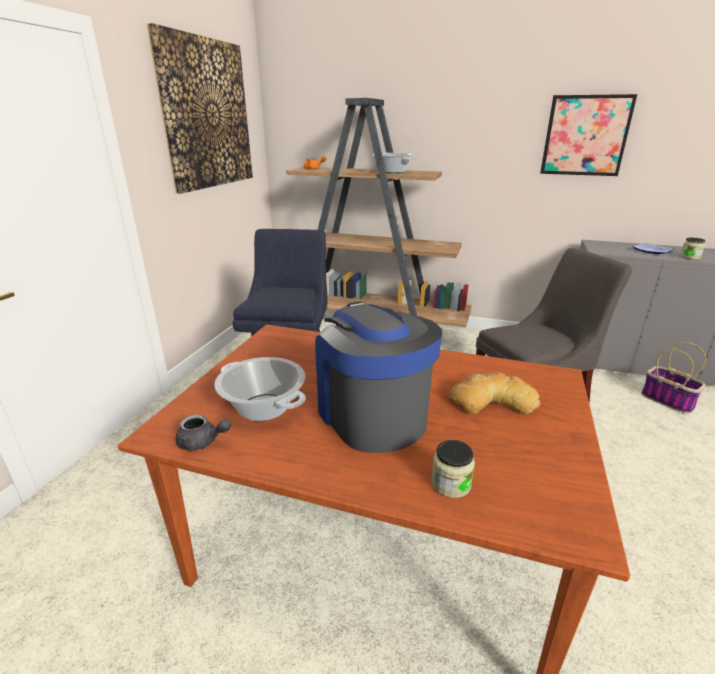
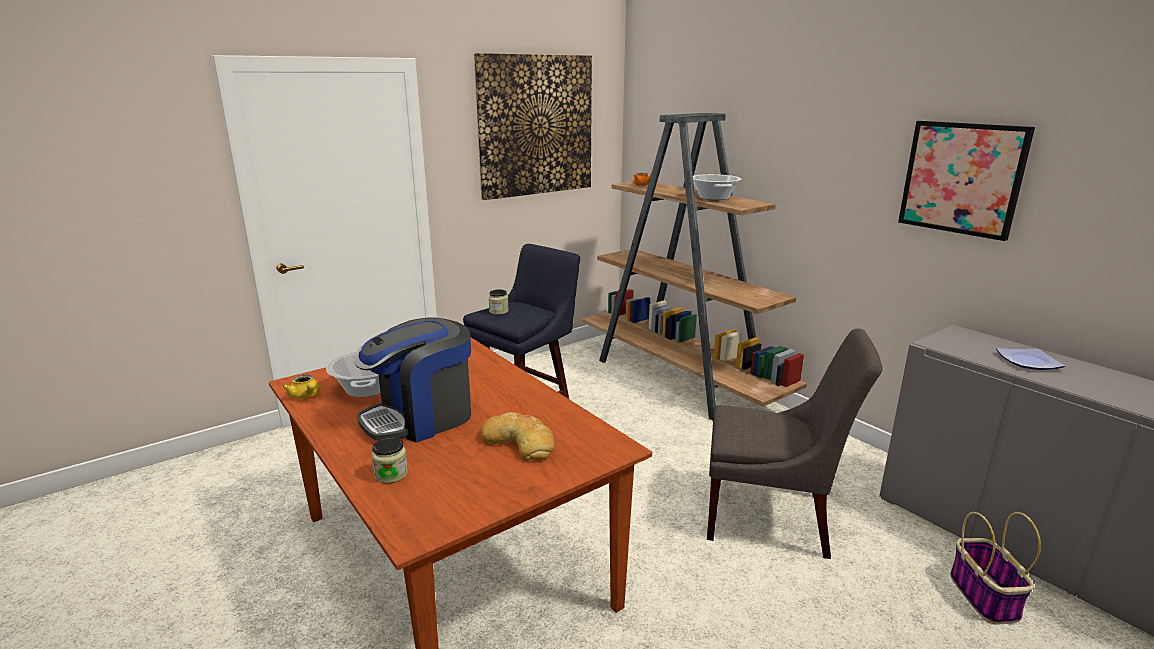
camera: 35 degrees right, 5 degrees down
grey teapot [176,414,231,451] -> yellow teapot [282,374,320,399]
coffee machine [315,302,443,453] -> coffee machine turned 135 degrees counterclockwise [354,318,471,443]
jar [680,237,706,260] -> jar moved to [488,289,509,315]

